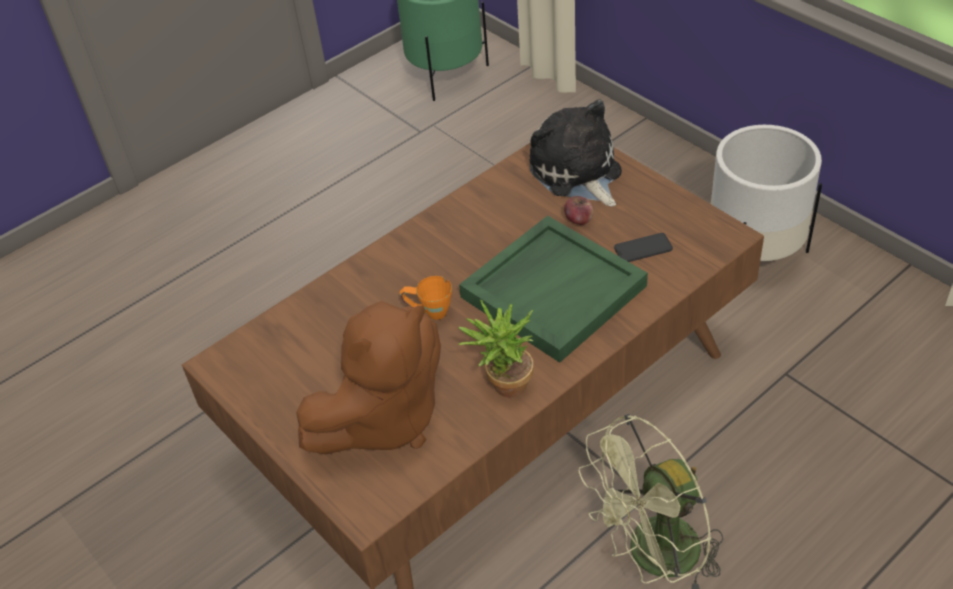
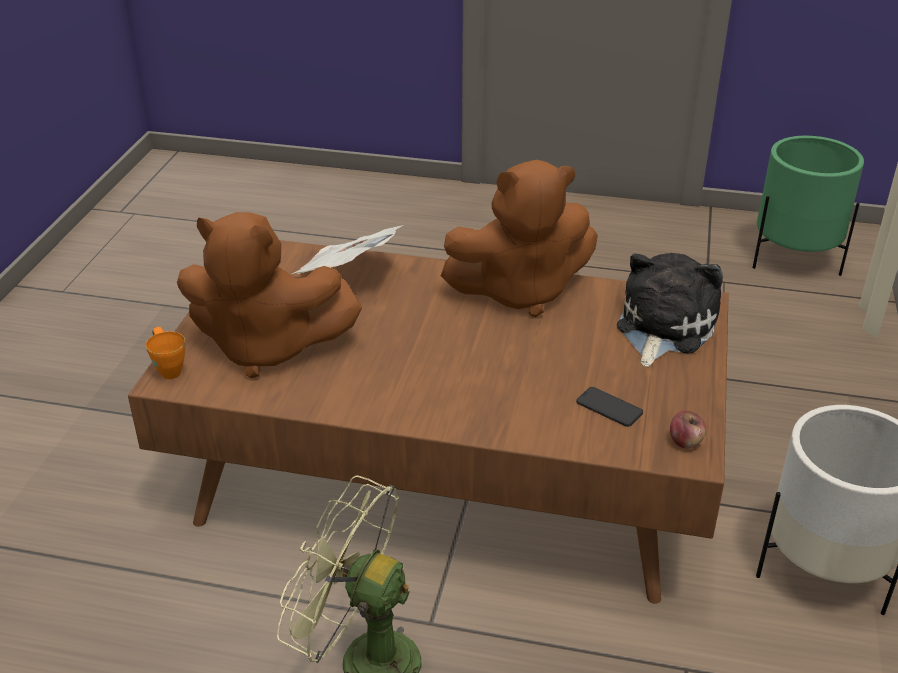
camera: 50 degrees right, 10 degrees down
orange mug [400,276,452,320] -> orange mug moved to [146,327,185,379]
green tray [459,215,648,363] -> none
potted plant [459,299,534,398] -> none
apple [564,196,594,225] -> apple moved to [670,411,706,449]
none -> newspaper [292,225,403,274]
none -> brown plush toy [441,160,598,317]

